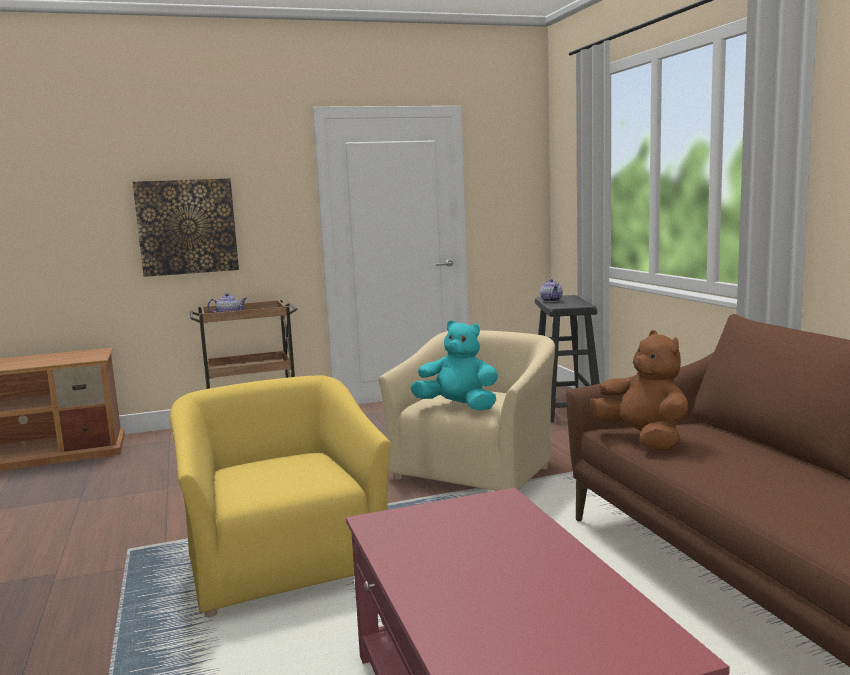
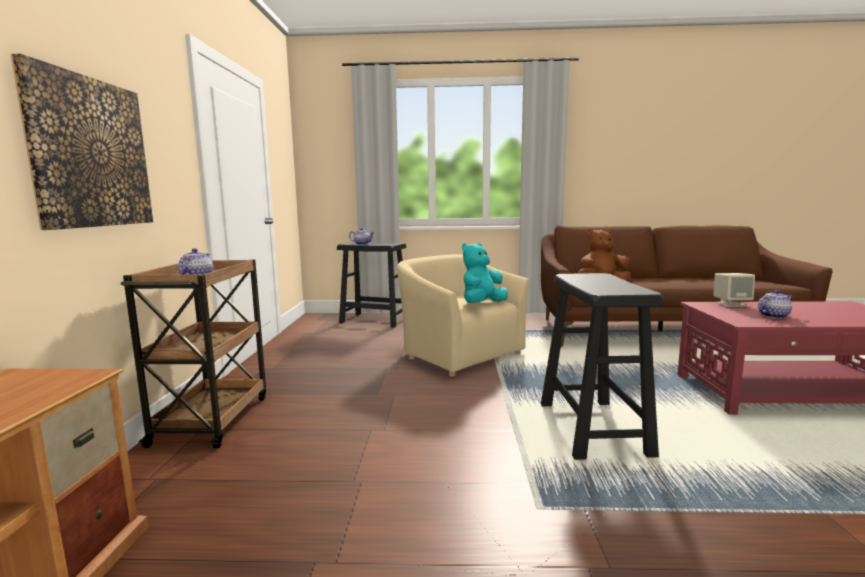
camera: 70 degrees left, 0 degrees up
yellow armchair [170,375,391,617] -> black stool [541,273,665,460]
none -> beige speaker [714,273,755,307]
none -> teapot [758,290,793,319]

